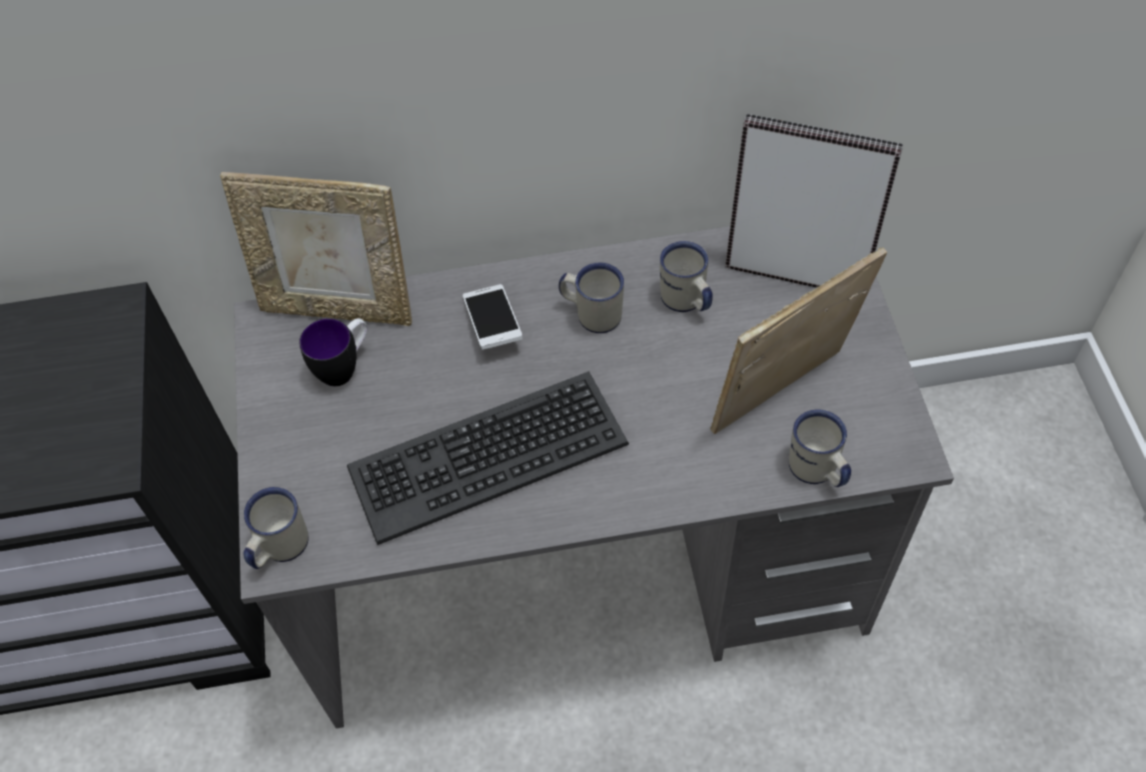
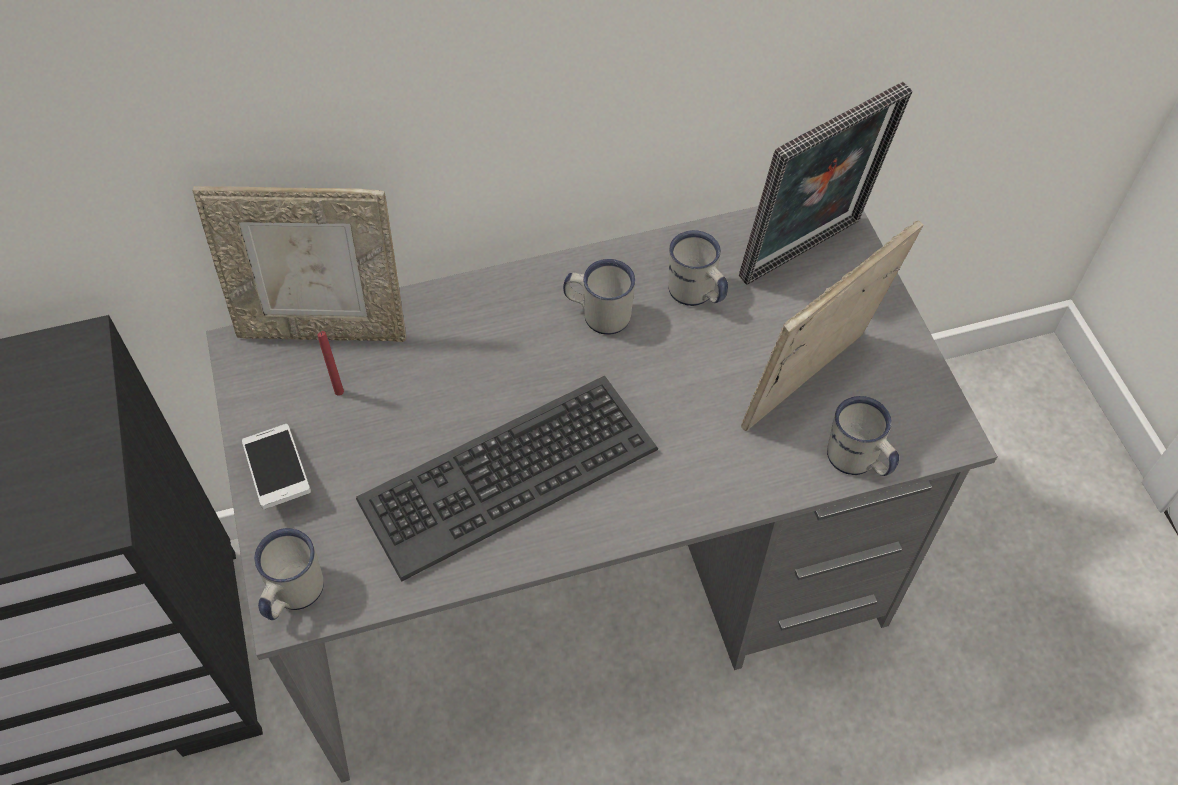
camera: 10 degrees left, 0 degrees up
mug [299,318,368,386] -> red candle [317,331,344,396]
phone [463,284,523,350] -> phone moved to [242,424,311,509]
picture frame [725,114,903,288] -> picture frame turned 135 degrees clockwise [739,82,912,285]

